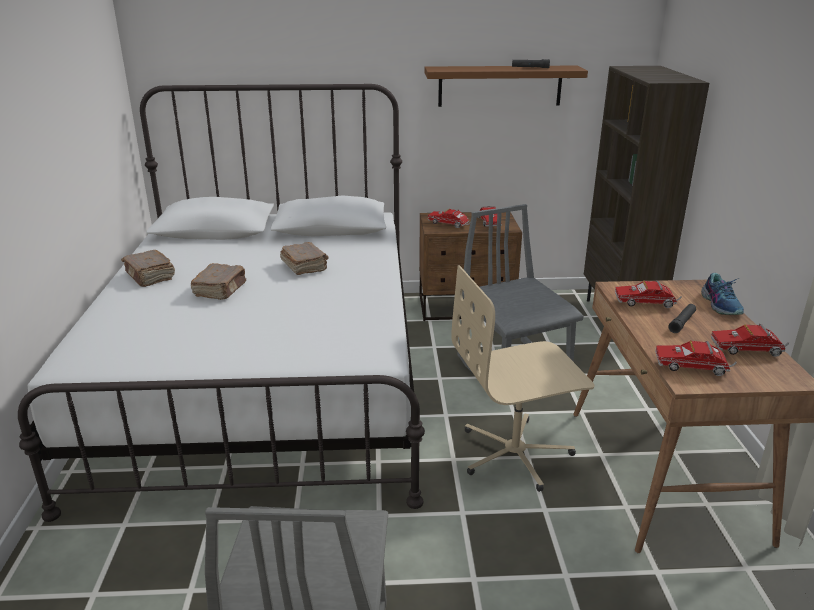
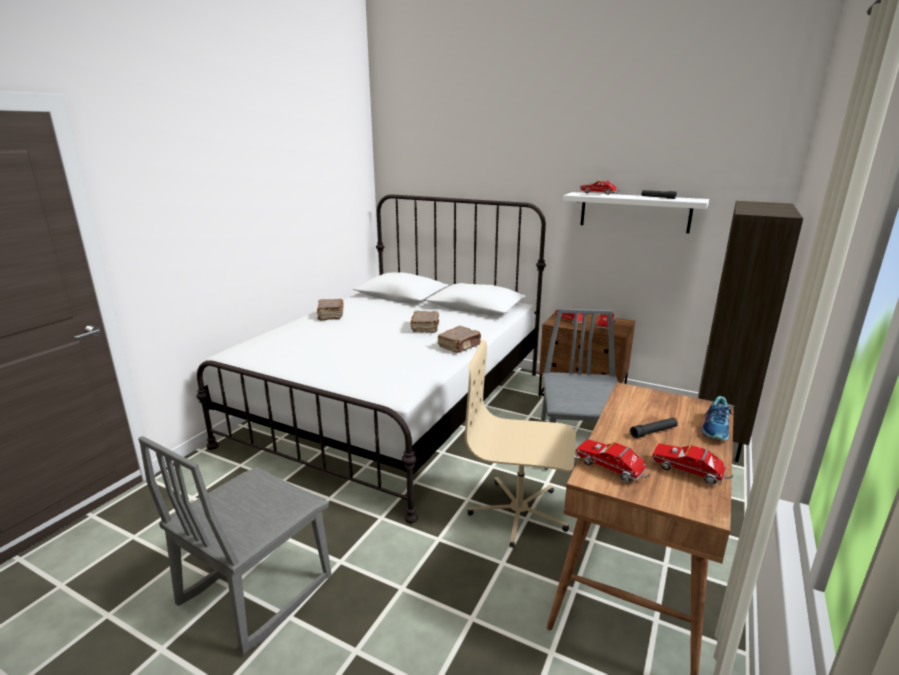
camera: 30 degrees right, 5 degrees down
brown book [190,263,246,300] -> brown book moved to [437,326,481,353]
brown shelf [424,66,588,107] -> white shelf [563,192,709,233]
toy truck [615,280,682,308] -> toy truck moved to [580,180,620,195]

